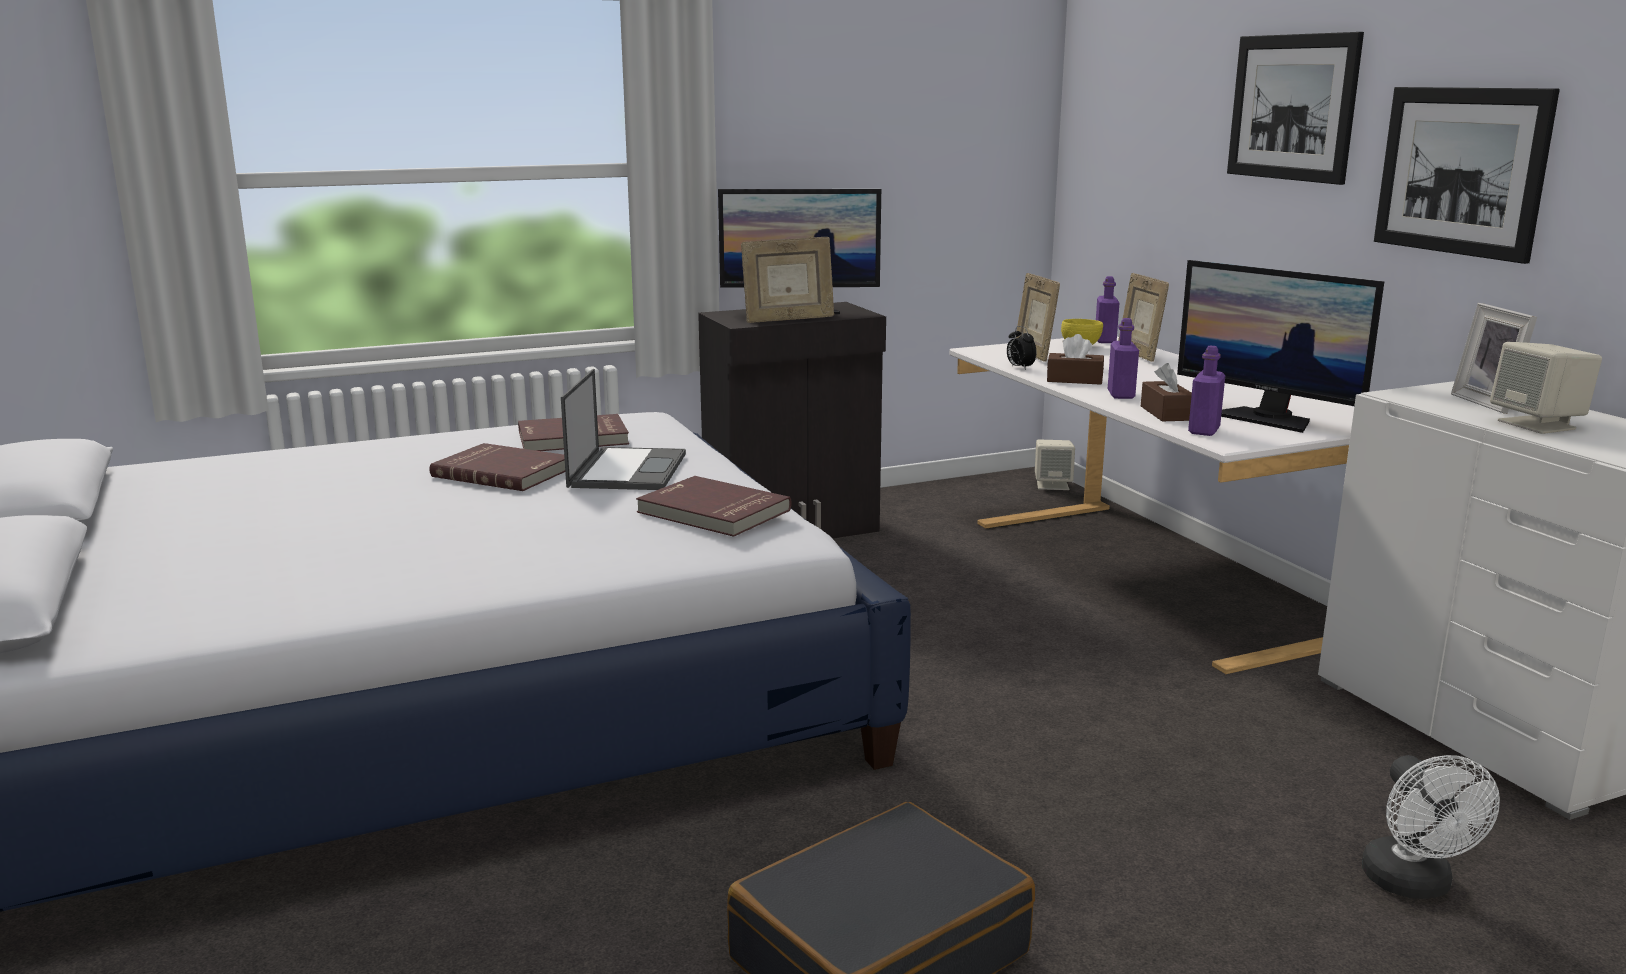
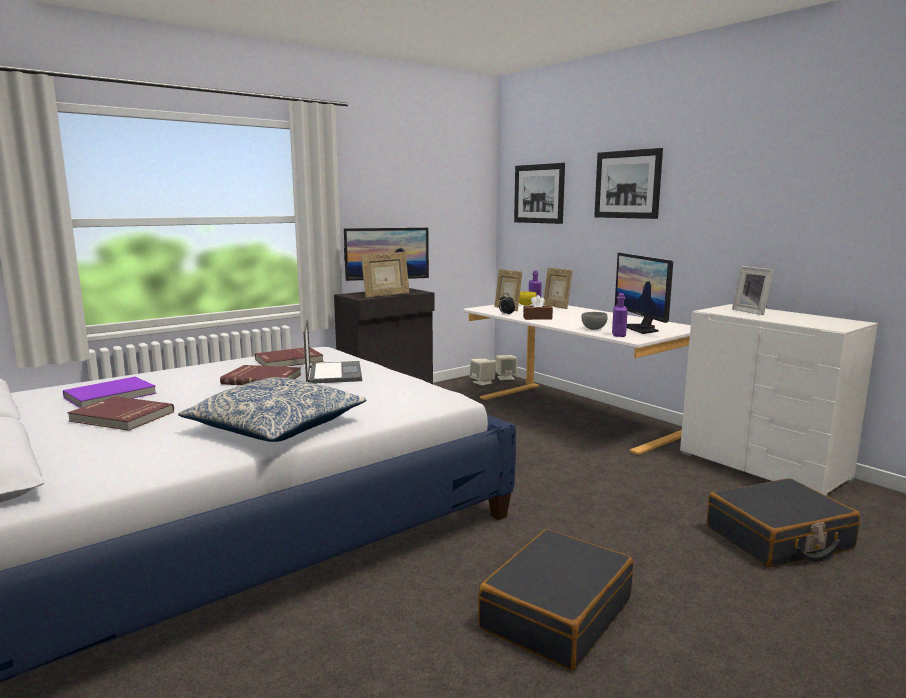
camera: 15 degrees left, 5 degrees down
red book [636,476,791,537] -> red book moved to [67,396,174,431]
purple bottle [1108,318,1139,399] -> none
brown tissue box [1141,363,1192,421] -> grey bowl [581,312,608,330]
monitor [1177,260,1384,433] -> monitor turned 45 degrees clockwise [615,253,673,334]
white fan [1362,755,1500,899] -> black suitcase [707,478,860,567]
picture [1374,87,1560,264] -> picture moved to [514,163,565,224]
beige speaker [1490,342,1602,434] -> beige speaker moved to [469,359,496,386]
none -> purple book [63,377,156,408]
none -> pillow [178,377,366,442]

